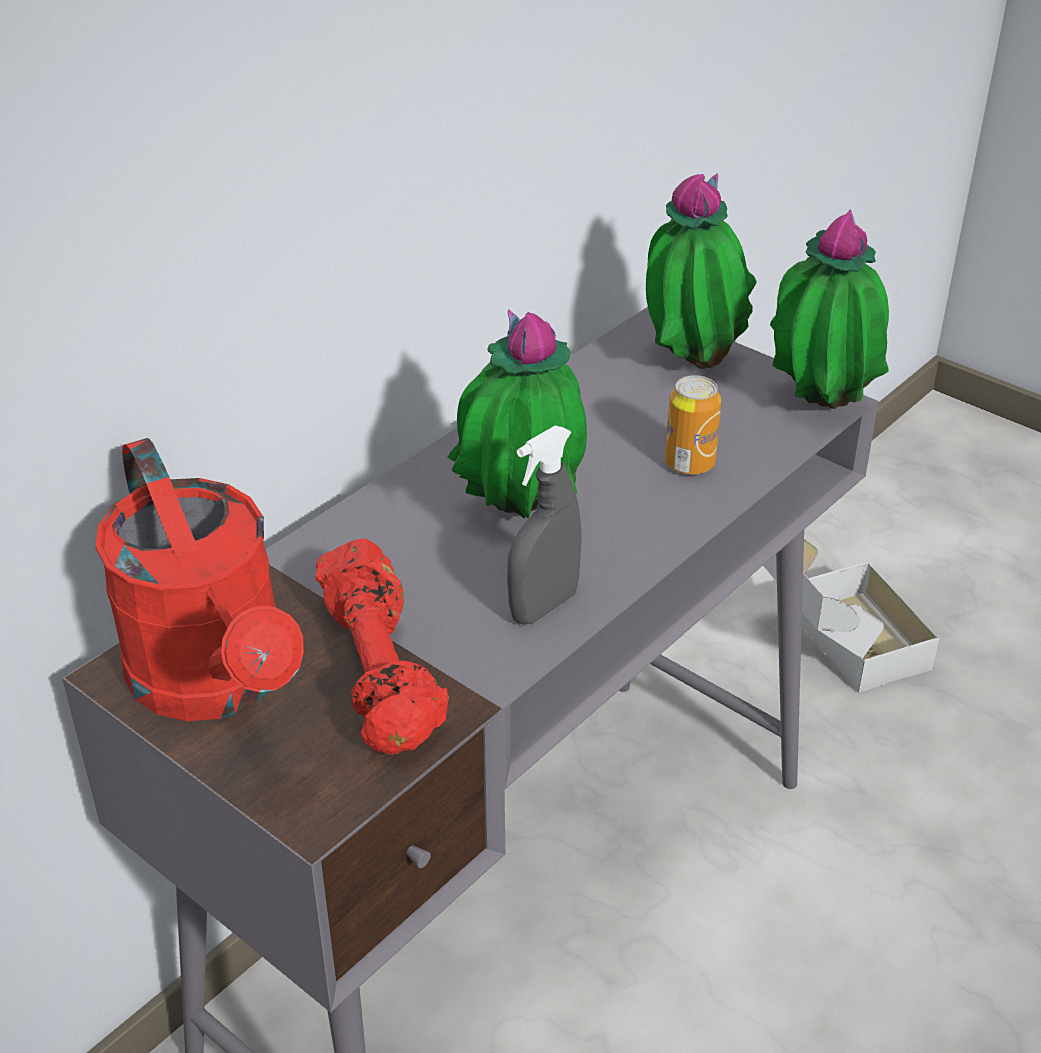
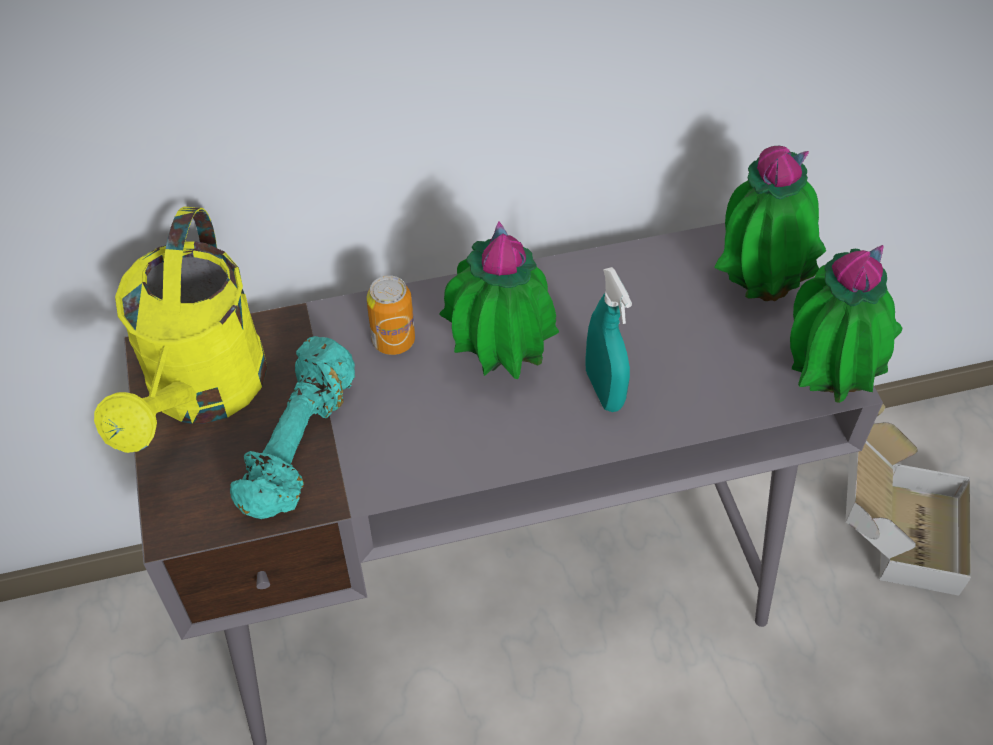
camera: 35 degrees right, 15 degrees up
red watering can [95,438,304,721] -> yellow watering can [94,207,267,453]
red dumbbell [316,538,449,755] -> turquoise dumbbell [230,336,355,519]
grey spray bottle [507,425,582,625] -> none
can [665,375,721,475] -> can moved to [367,275,415,355]
none -> turquoise spray bottle [585,267,632,412]

